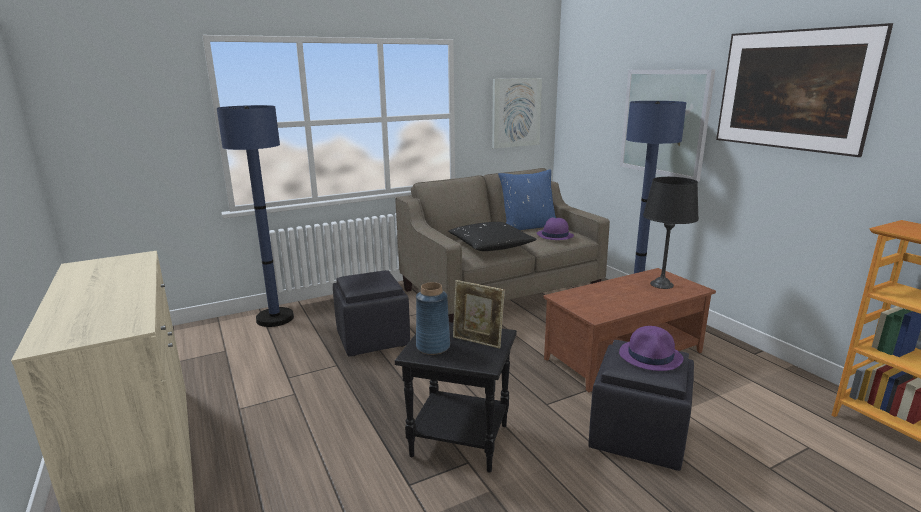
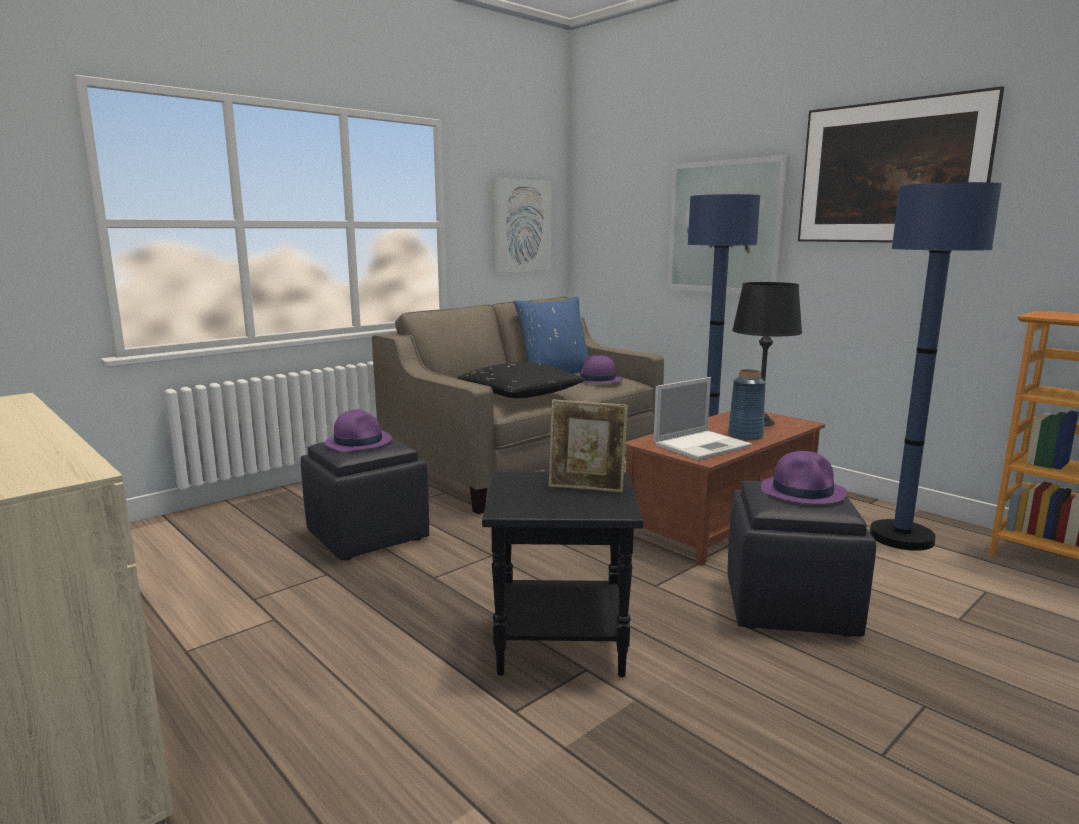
camera: 15 degrees left, 5 degrees down
blue floor lamp [217,105,294,327] -> blue floor lamp moved to [869,182,1002,551]
blue vase [416,282,450,355] -> blue vase moved to [728,369,766,441]
none -> purple hat [325,409,392,452]
none -> laptop [654,377,752,460]

